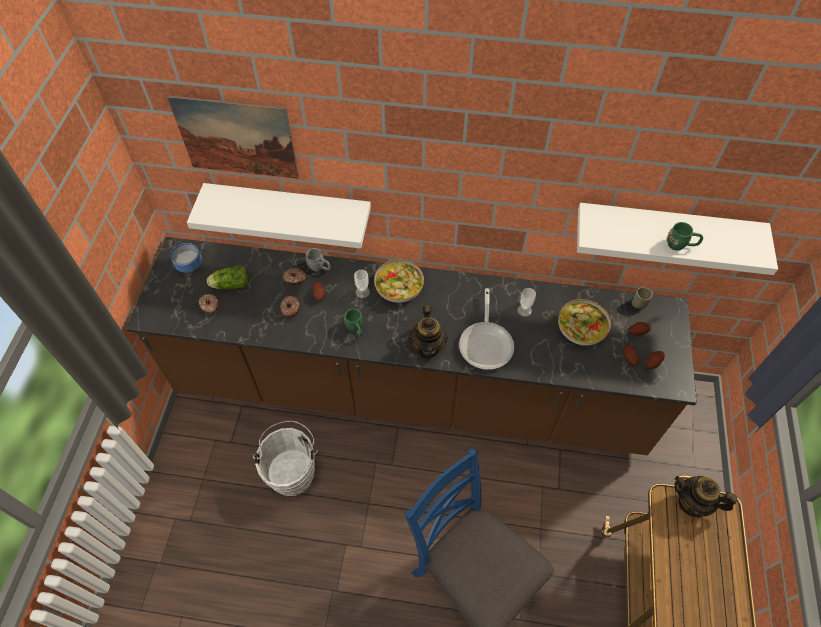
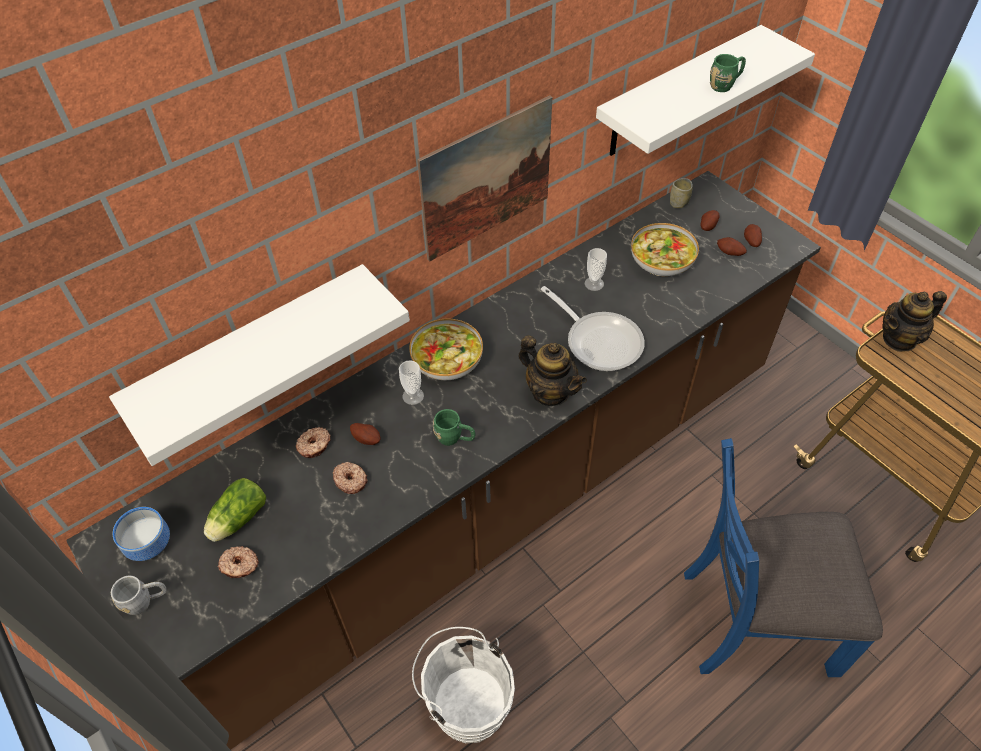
camera: 45 degrees left, 5 degrees down
picture [167,95,299,179] -> picture moved to [417,95,552,262]
grey mug [306,248,331,271] -> grey mug moved to [111,576,167,615]

